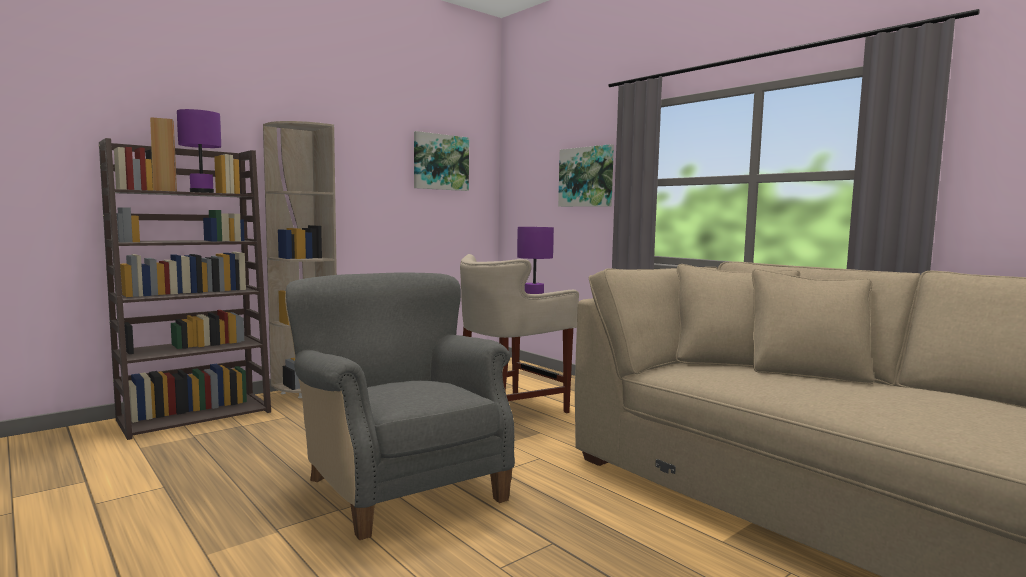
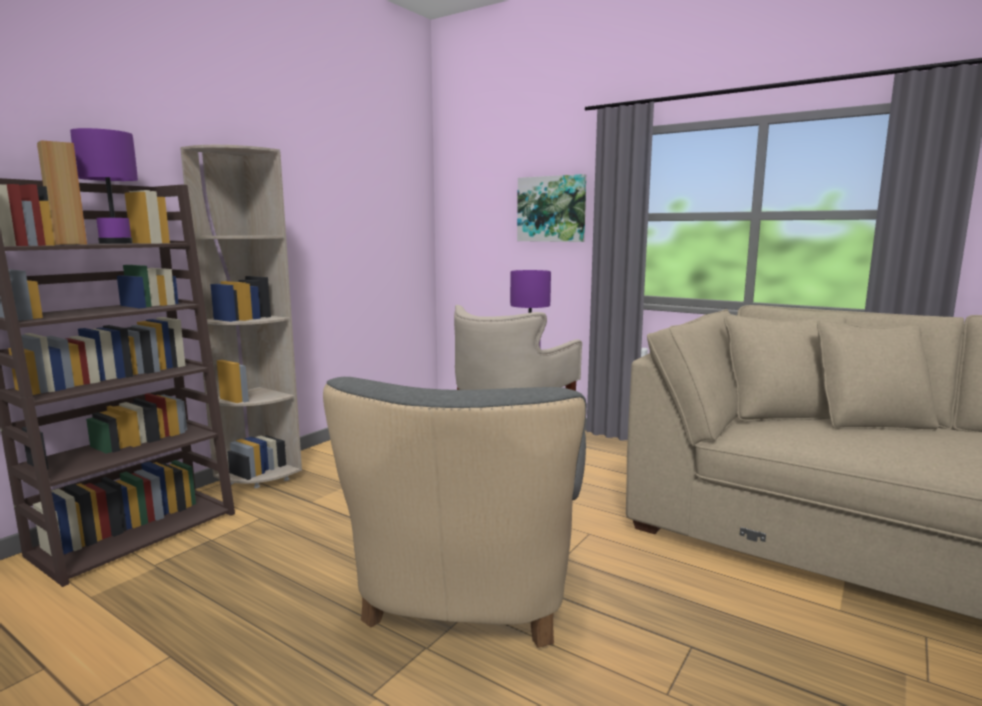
camera: 15 degrees left, 5 degrees up
grey armchair [285,273,515,540] -> grey armchair turned 120 degrees counterclockwise [323,377,587,648]
picture [414,131,469,191] -> none

